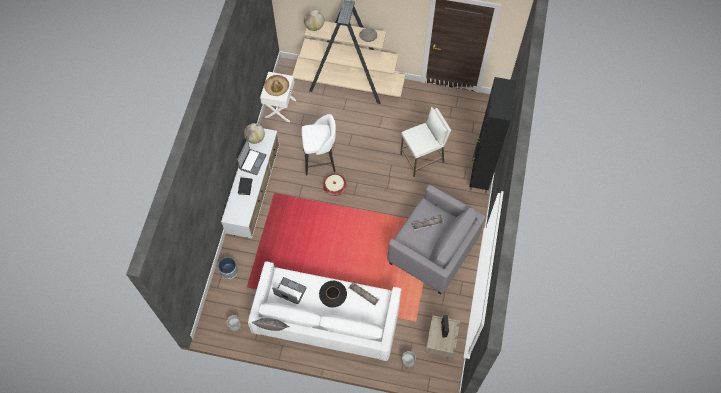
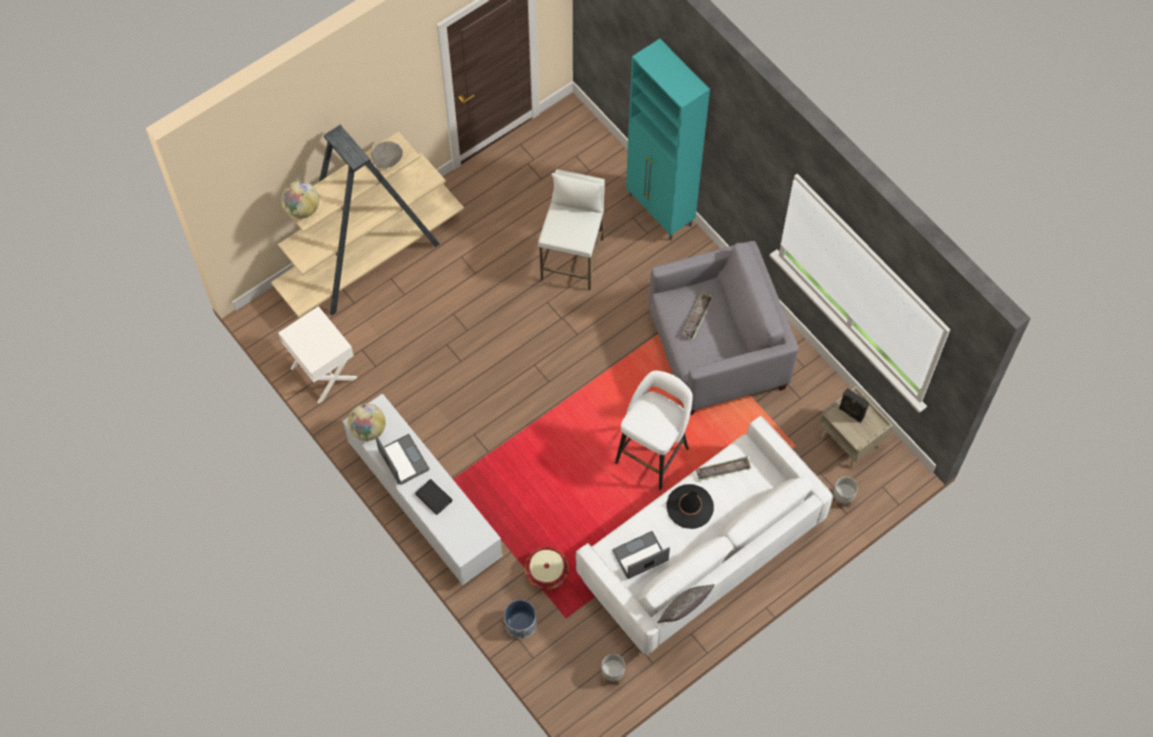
camera: 50 degrees left, 0 degrees up
hat [264,75,289,96] -> none
white stool [301,114,336,176] -> white stool moved to [615,371,693,490]
basket [323,174,347,196] -> basket moved to [524,547,569,590]
black cabinet [469,77,517,193] -> turquoise cabinet [626,39,710,241]

